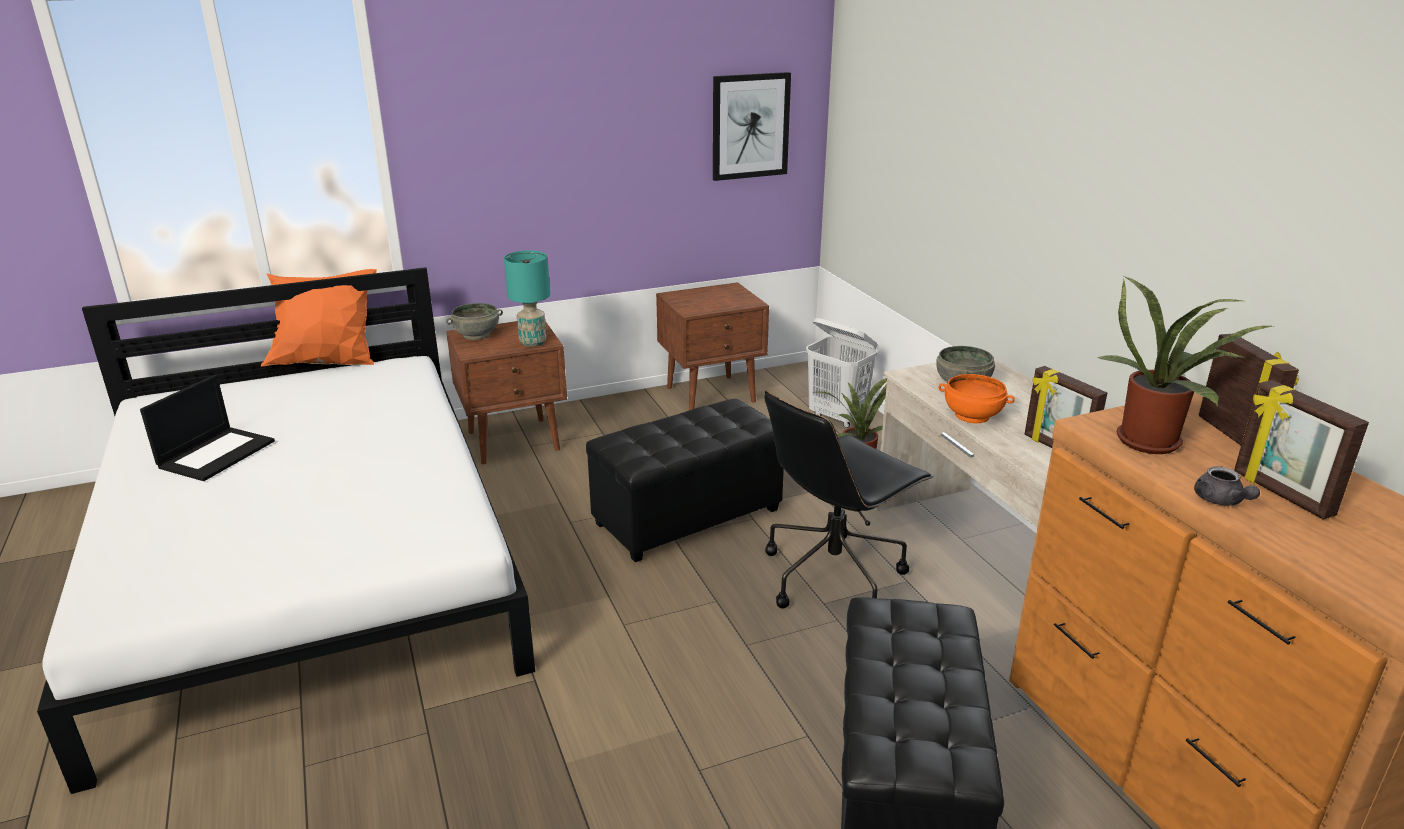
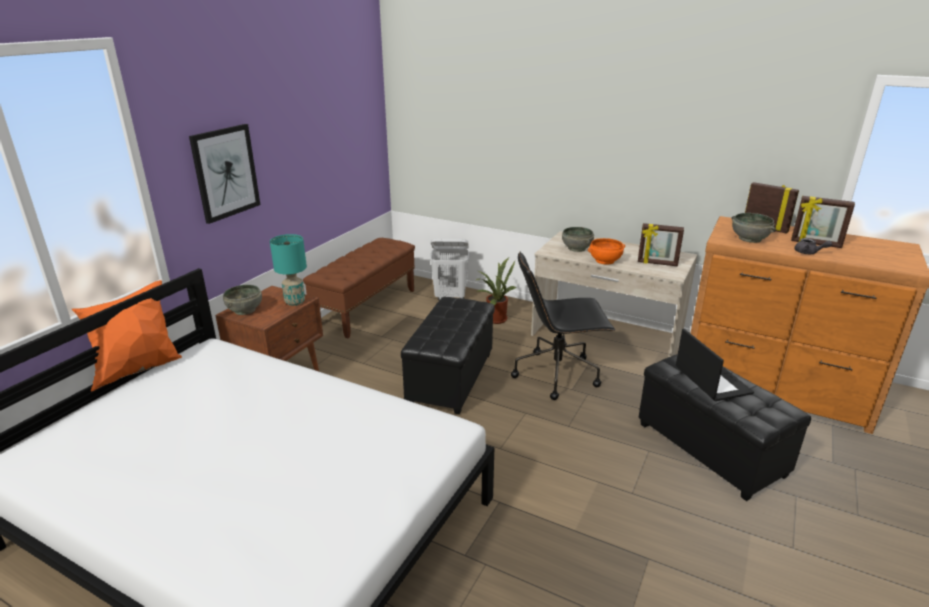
camera: 40 degrees left, 0 degrees up
laptop [140,375,275,481] -> laptop moved to [676,329,754,401]
brown nightstand [656,282,769,410] -> brown bench [303,238,415,338]
picture [713,72,791,181] -> picture moved to [189,124,260,224]
black office chair [764,391,933,608] -> black office chair turned 75 degrees clockwise [511,252,615,400]
potted plant [1097,276,1276,454] -> grey bowl [731,213,776,243]

